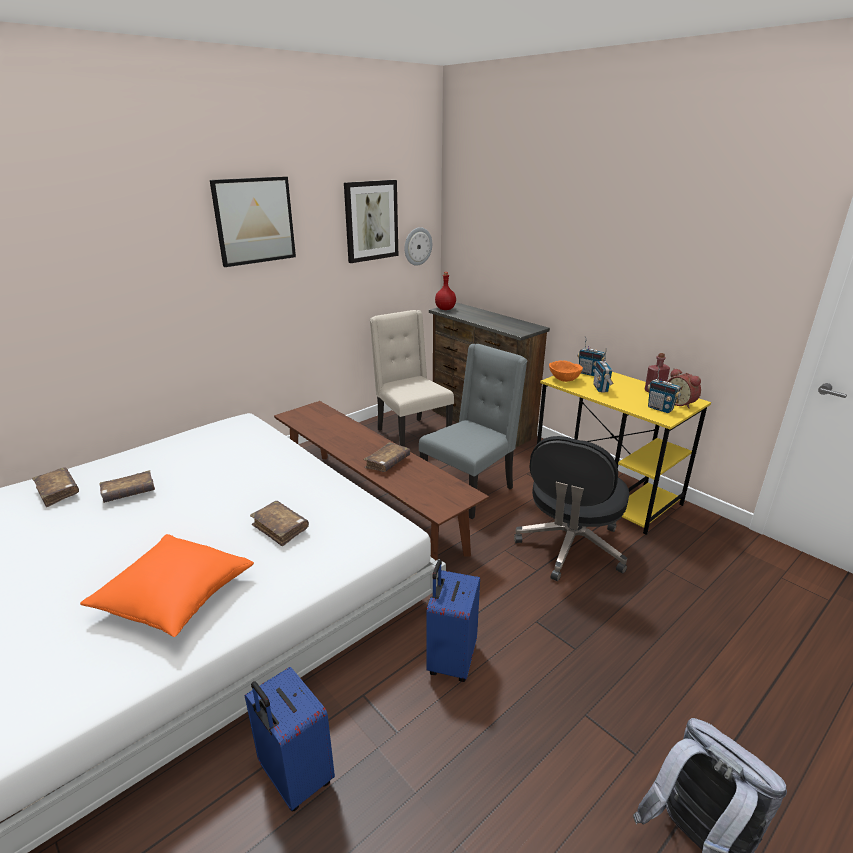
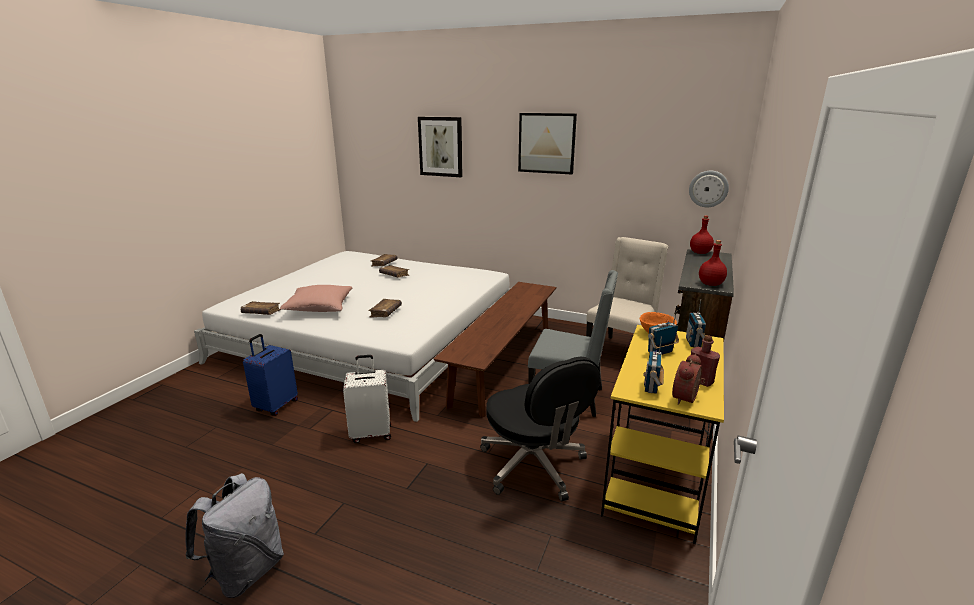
camera: 65 degrees right, 5 degrees down
orange pillow [80,534,254,637] -> pink pillow [280,285,352,312]
picture [344,180,398,263] -> picture moved to [418,117,463,177]
brown book [364,442,410,472] -> brown book moved to [241,301,281,315]
blue suitcase [427,559,480,682] -> white suitcase [343,355,391,443]
black office chair [514,436,629,581] -> black office chair turned 120 degrees counterclockwise [480,357,600,501]
none -> red bottle [699,240,727,286]

